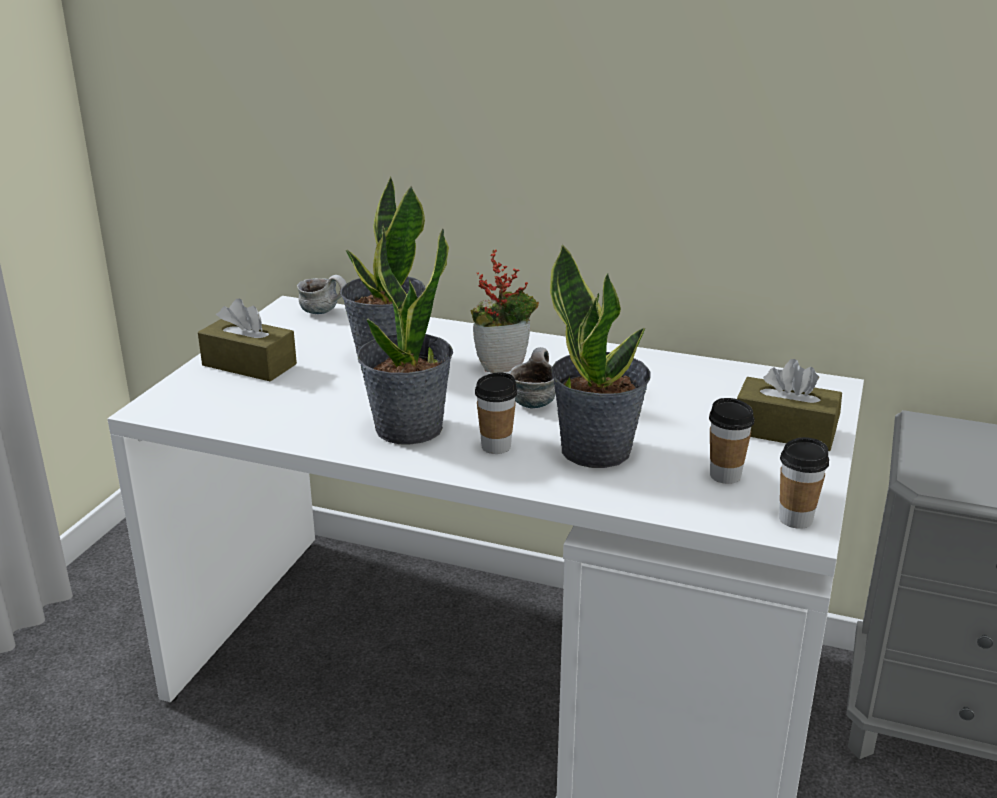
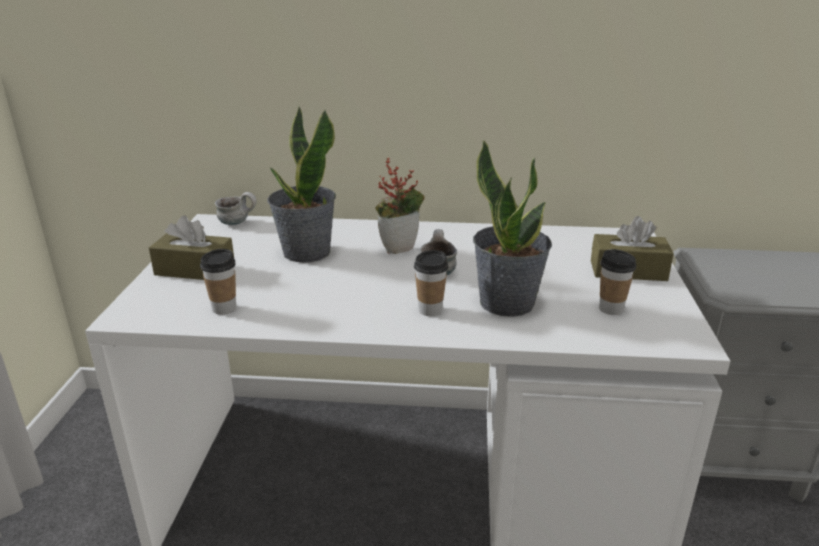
camera: 15 degrees left, 0 degrees up
potted plant [357,226,453,444] -> none
cup [779,437,829,529] -> cup moved to [200,249,236,315]

